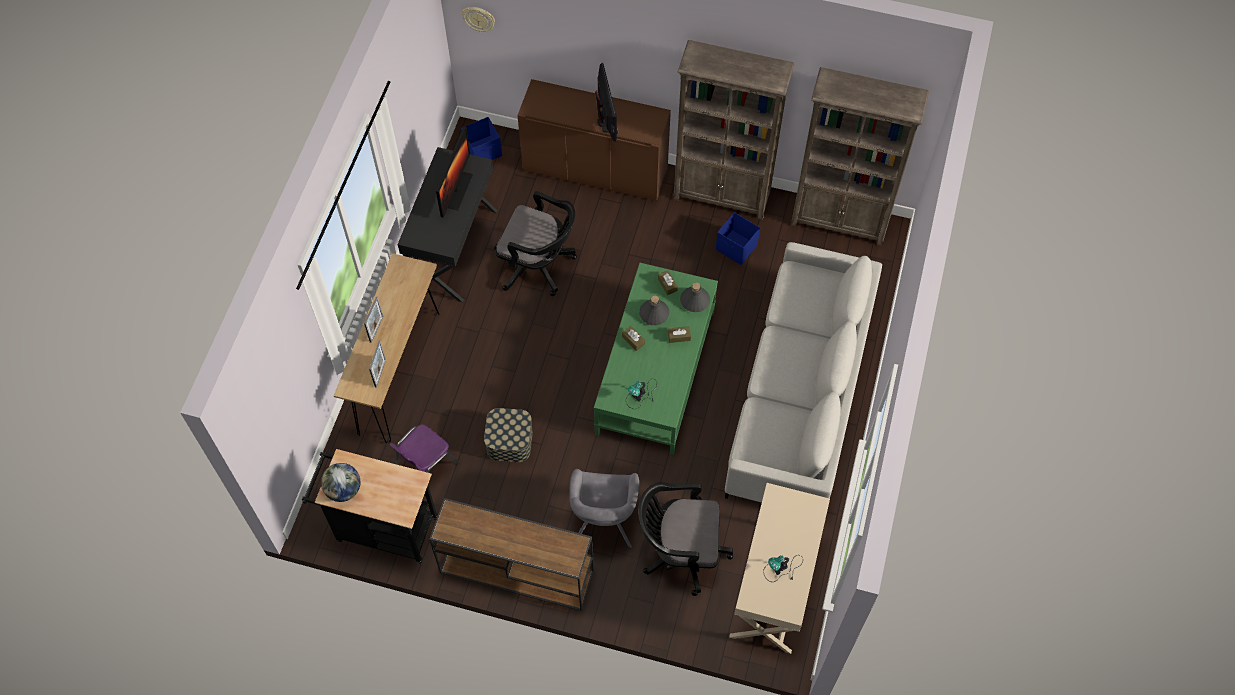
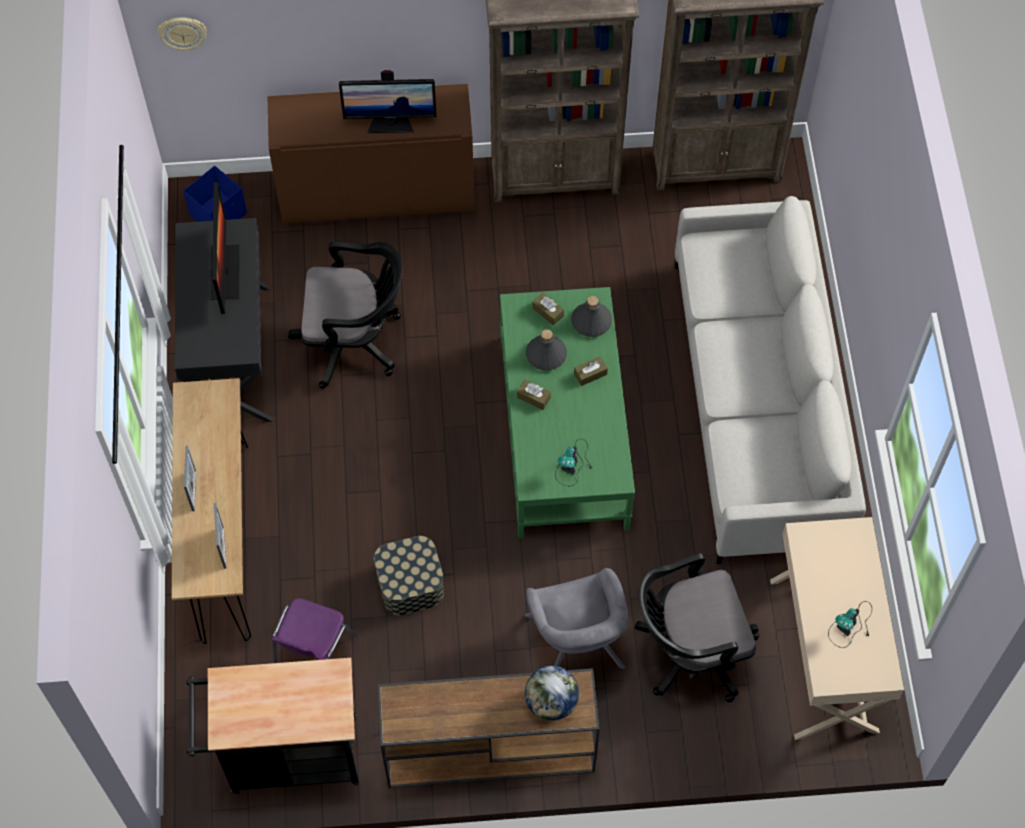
camera: 20 degrees left, 0 degrees up
globe [321,463,360,502] -> globe moved to [525,666,579,721]
monitor [595,63,618,142] -> monitor turned 120 degrees clockwise [339,70,437,133]
blue storage box [716,212,760,265] -> none

